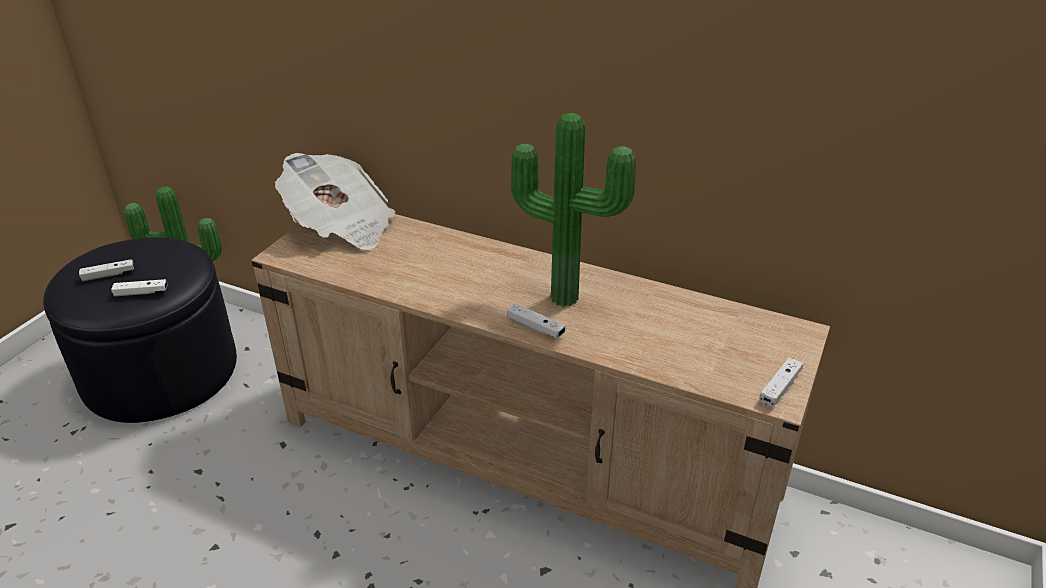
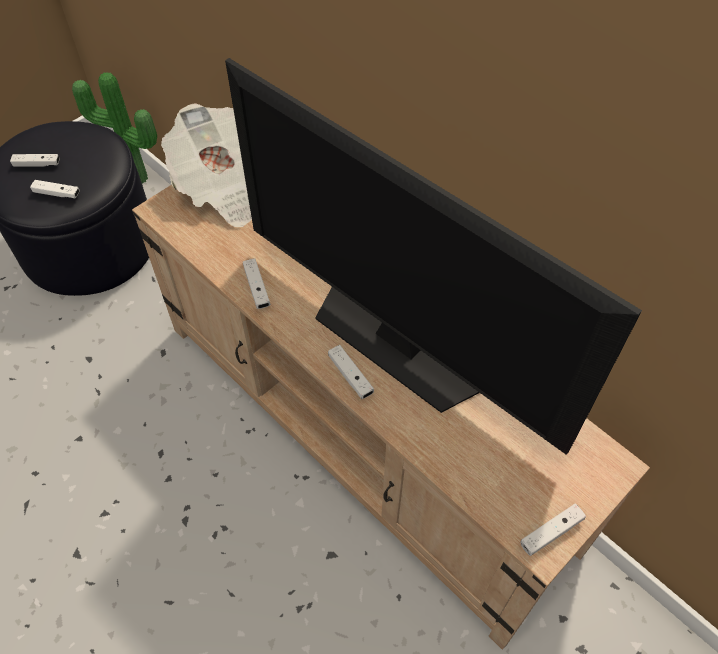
camera: 20 degrees right, 20 degrees up
potted plant [511,113,636,307] -> television [225,58,642,455]
none -> white game controller [243,258,271,309]

